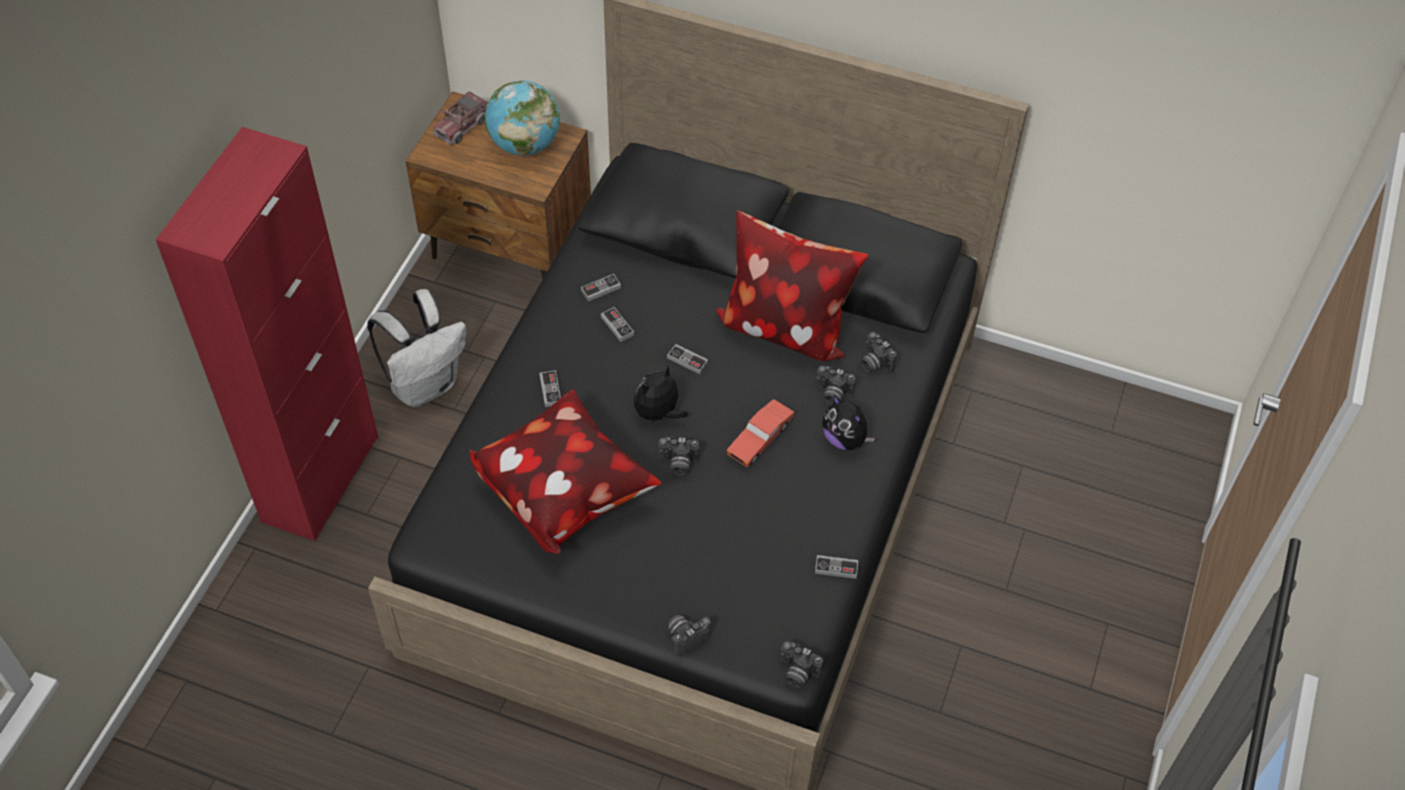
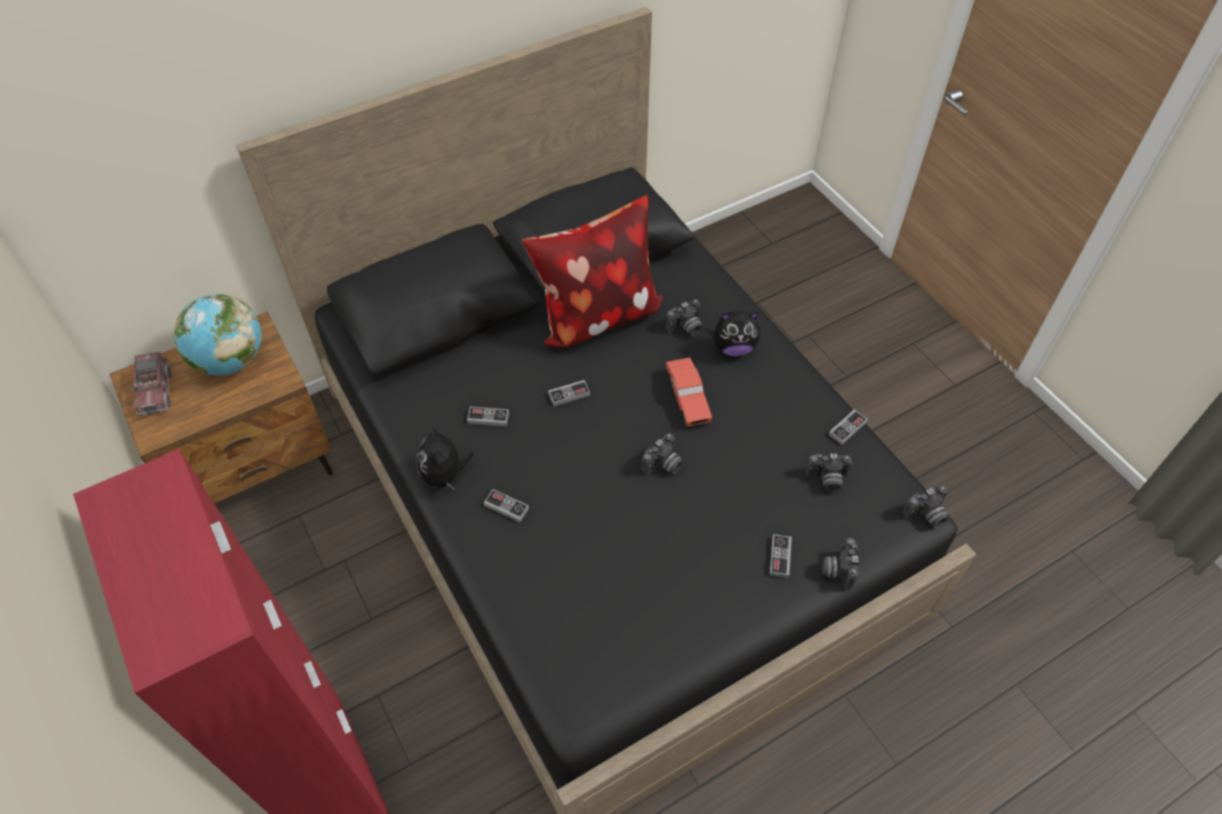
camera: 50 degrees left, 0 degrees up
white backpack [367,289,466,407] -> none
pillow [470,389,661,553] -> none
game controller [581,274,621,302] -> game controller moved to [770,534,792,578]
plush toy [634,365,688,427] -> plush toy moved to [416,425,474,490]
camera [861,332,897,373] -> camera moved to [806,453,852,492]

